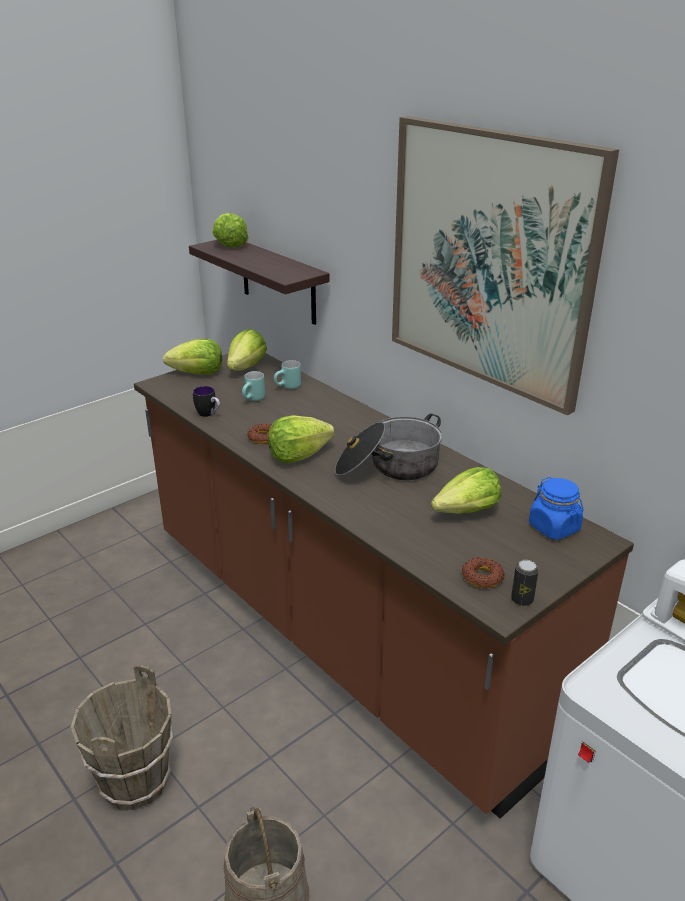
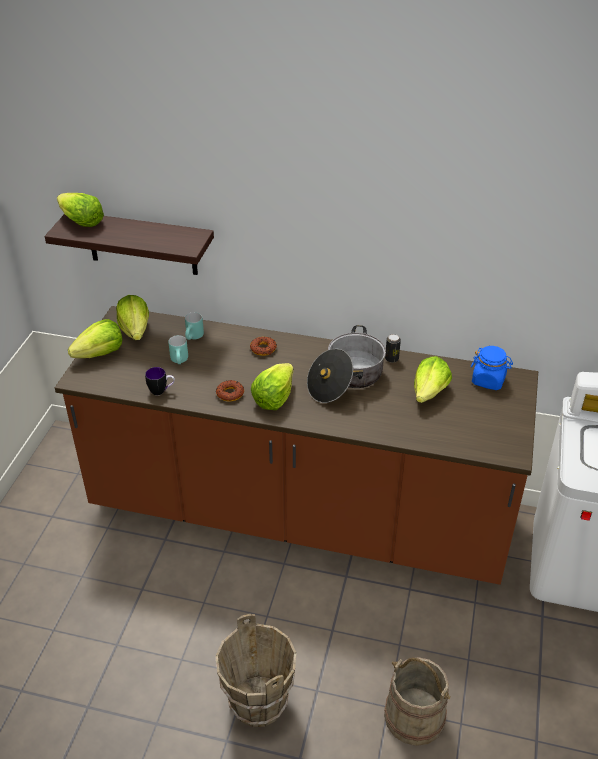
camera: 35 degrees left, 10 degrees up
picture [392,116,619,416] -> none
donut [462,557,505,589] -> donut moved to [250,337,277,356]
can [511,560,539,606] -> can moved to [385,334,401,363]

